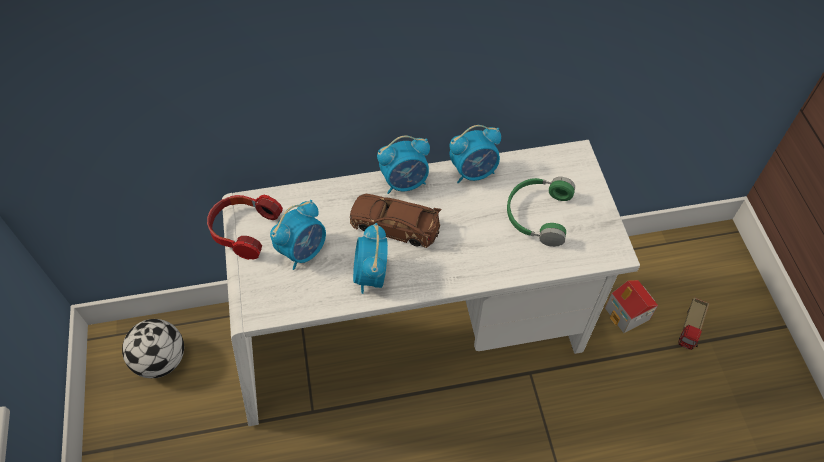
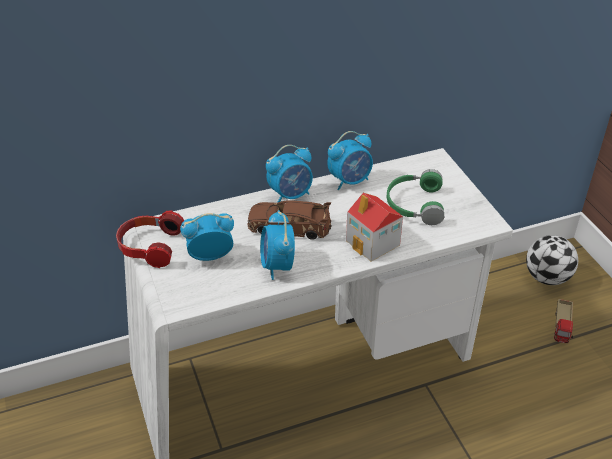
camera: 10 degrees left, 15 degrees down
football [122,319,184,378] -> football moved to [526,235,578,285]
alarm clock [270,200,326,270] -> alarm clock turned 135 degrees counterclockwise [180,213,234,261]
toy house [605,280,658,334] -> toy house moved to [346,193,403,261]

